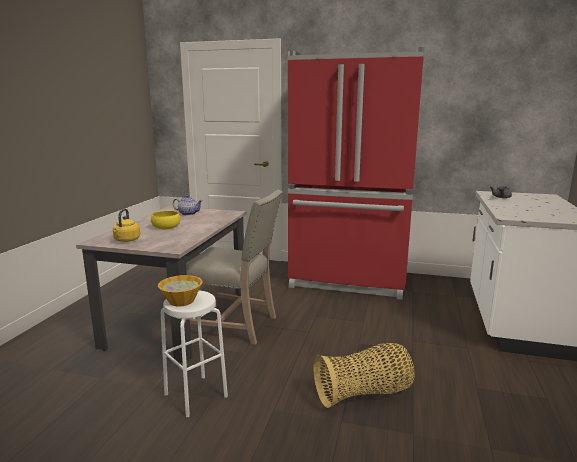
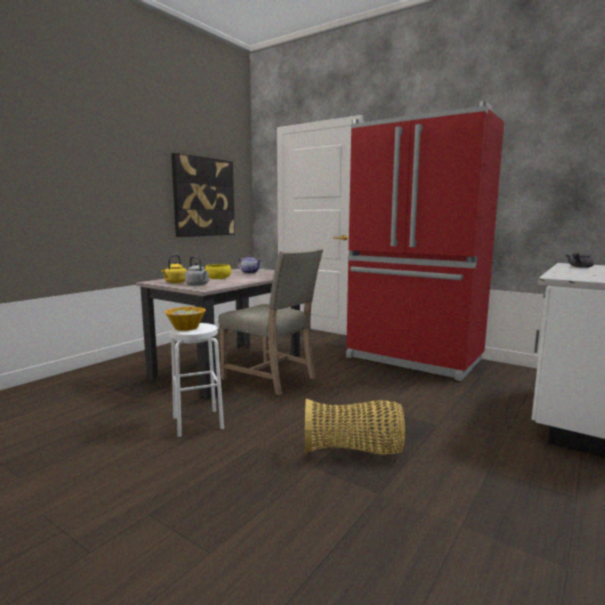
camera: 20 degrees right, 5 degrees down
none -> picture [171,153,235,237]
none -> grey kettle [185,256,209,286]

